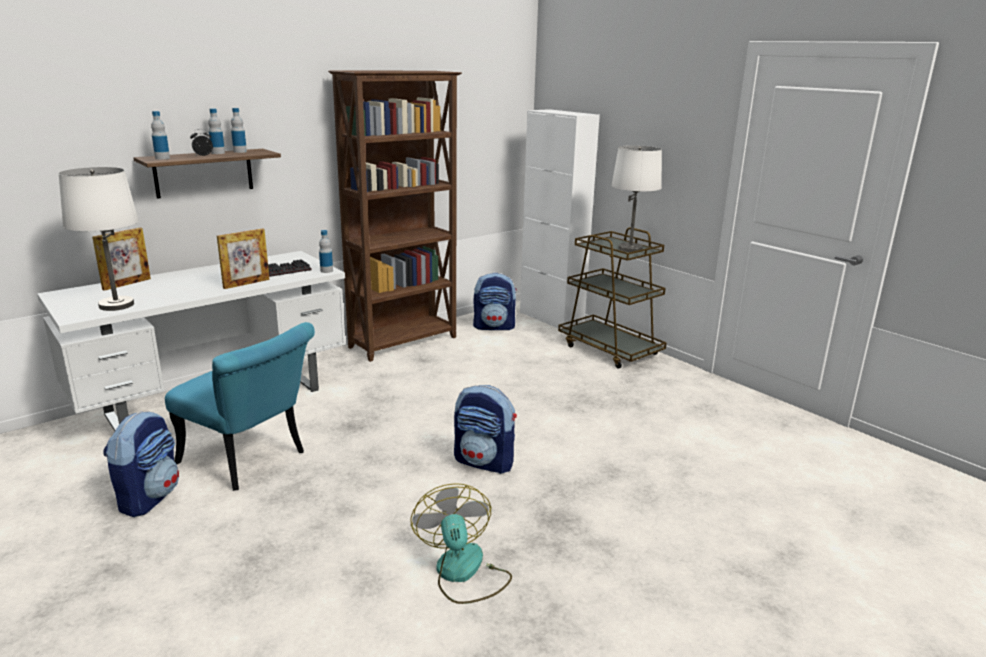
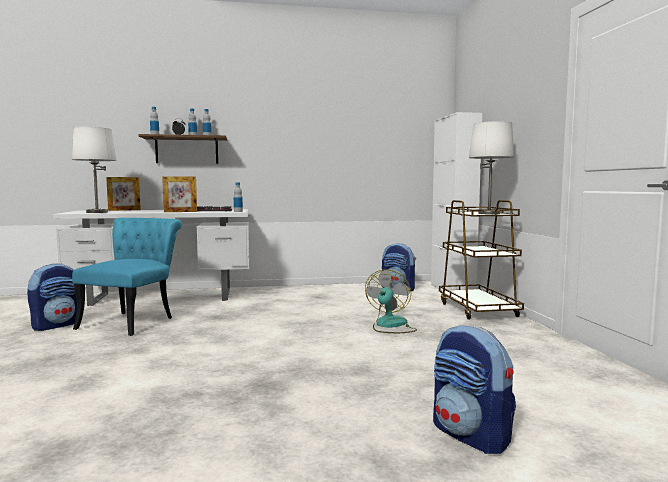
camera: 30 degrees right, 15 degrees down
turquoise chair [165,322,315,491] -> turquoise chair turned 135 degrees counterclockwise [72,218,182,336]
brown bookcase [328,71,462,362] -> none
fan [410,483,512,604] -> fan moved to [365,270,417,333]
backpack [454,385,517,474] -> backpack moved to [433,325,516,454]

